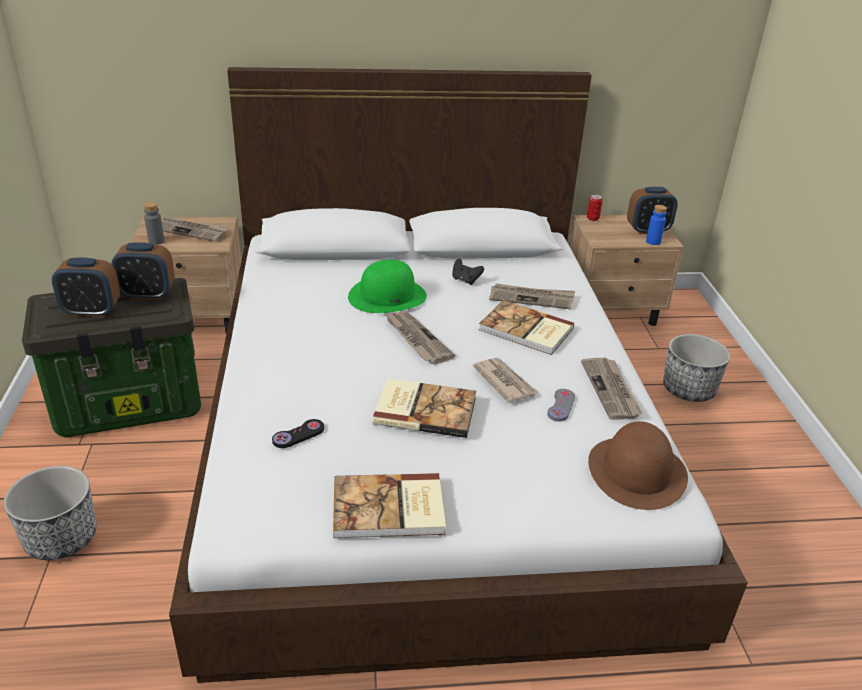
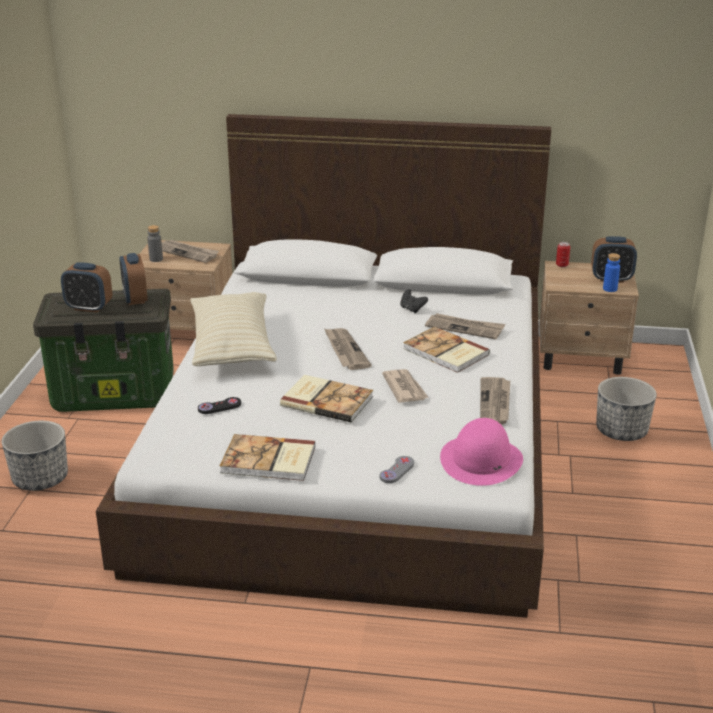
camera: 15 degrees right, 5 degrees down
alarm clock [111,242,175,300] -> alarm clock turned 60 degrees clockwise [119,253,148,305]
green hat [348,260,427,313] -> none
grey game controller [547,389,575,422] -> grey game controller moved to [380,456,414,483]
brown hat [588,421,688,510] -> pink hat [440,418,523,486]
none -> beige pillow [190,292,277,366]

